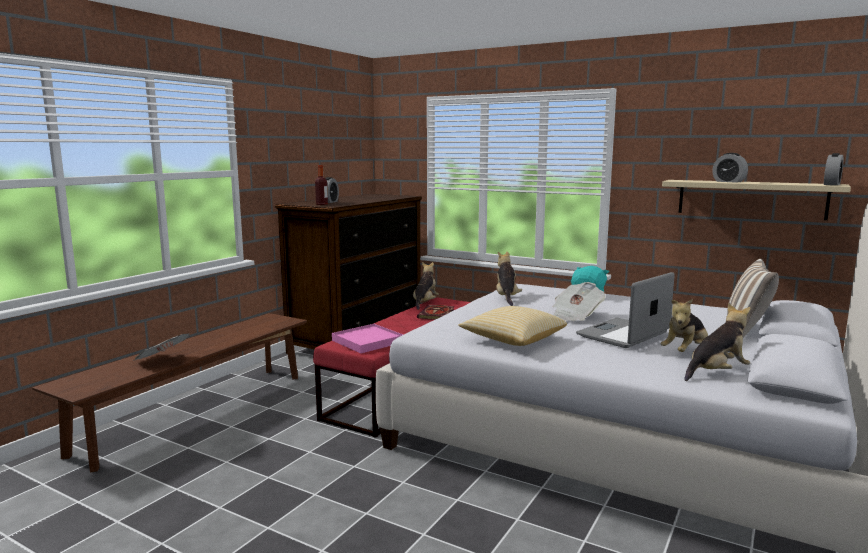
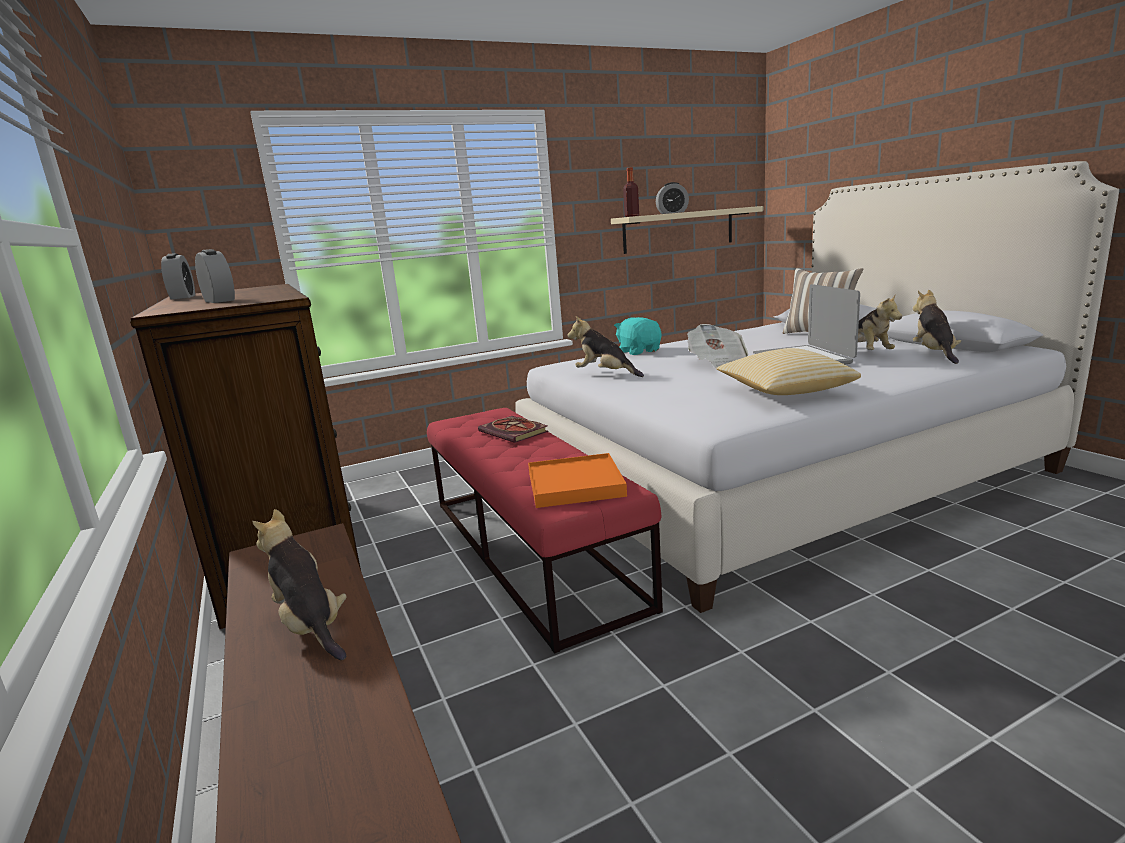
camera: 55 degrees left, 5 degrees up
newspaper [135,333,190,360] -> none
bottle [315,165,328,205] -> bottle moved to [623,167,639,217]
pink tray [332,324,403,353] -> orange tray [528,453,627,508]
plush toy [413,262,439,310] -> plush toy moved to [252,509,347,660]
alarm clock [824,153,843,185] -> alarm clock moved to [161,253,195,299]

